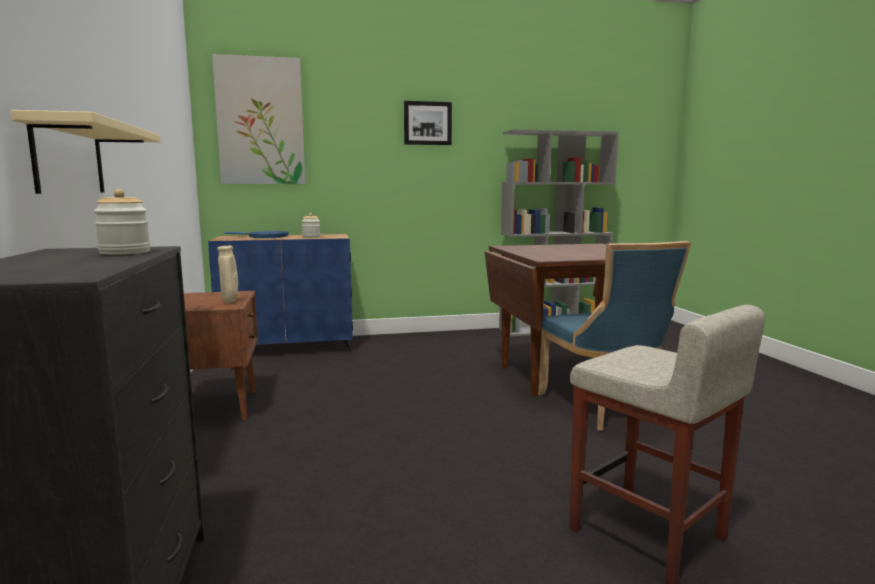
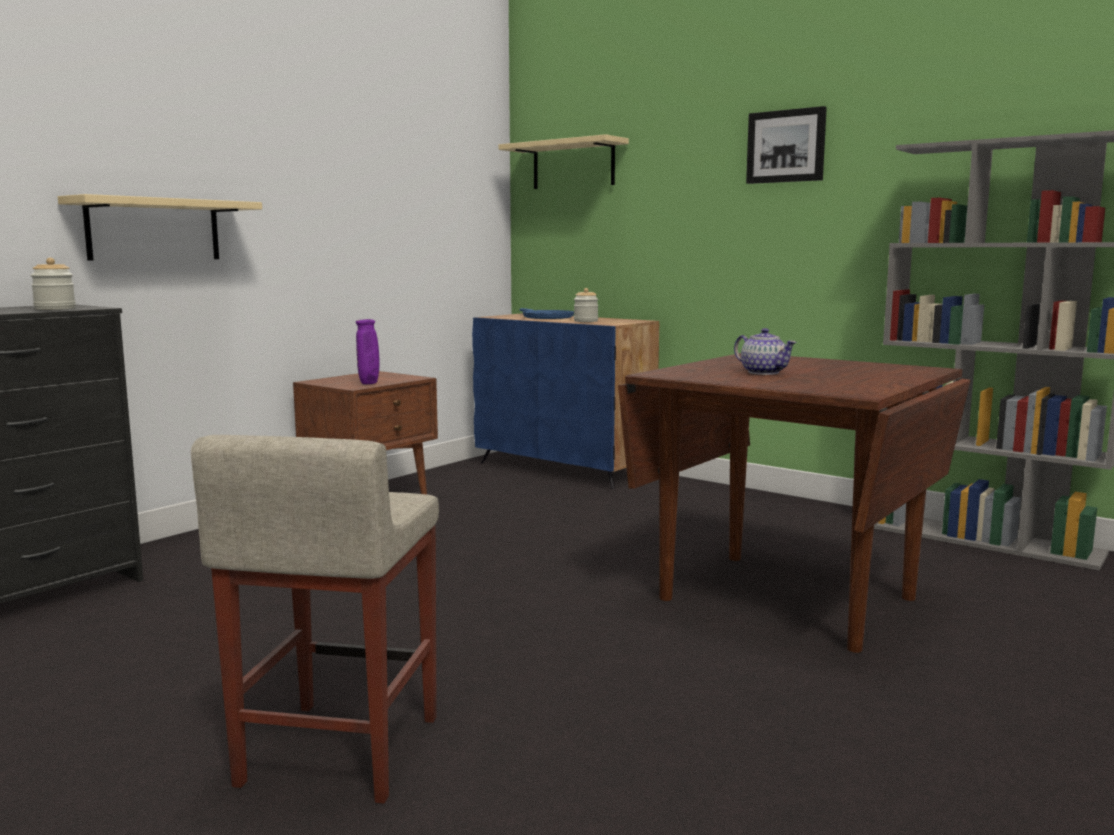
camera: 50 degrees right, 0 degrees up
picture [212,54,305,184] -> beige shelf [498,134,629,189]
beige vase [217,245,238,303] -> purple vase [356,319,380,384]
blue chair [538,241,691,431] -> none
none -> teapot [734,328,797,375]

